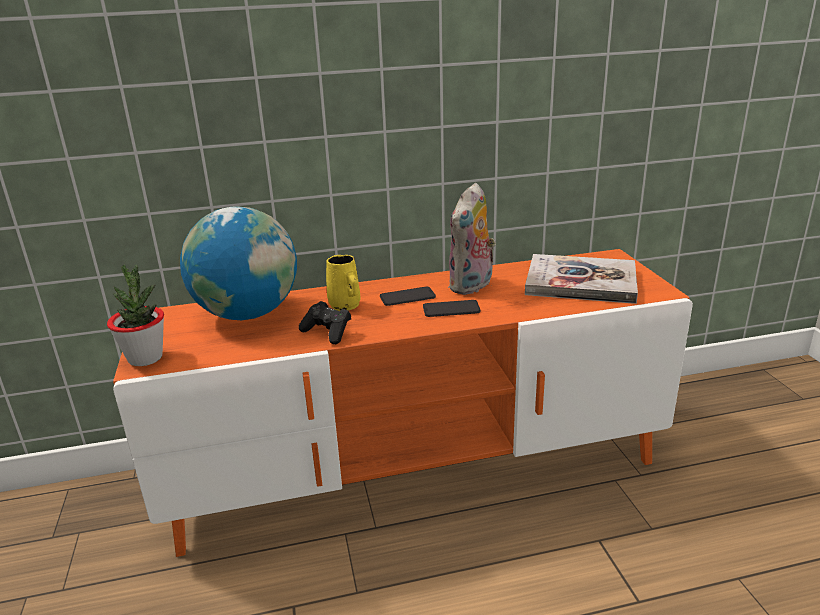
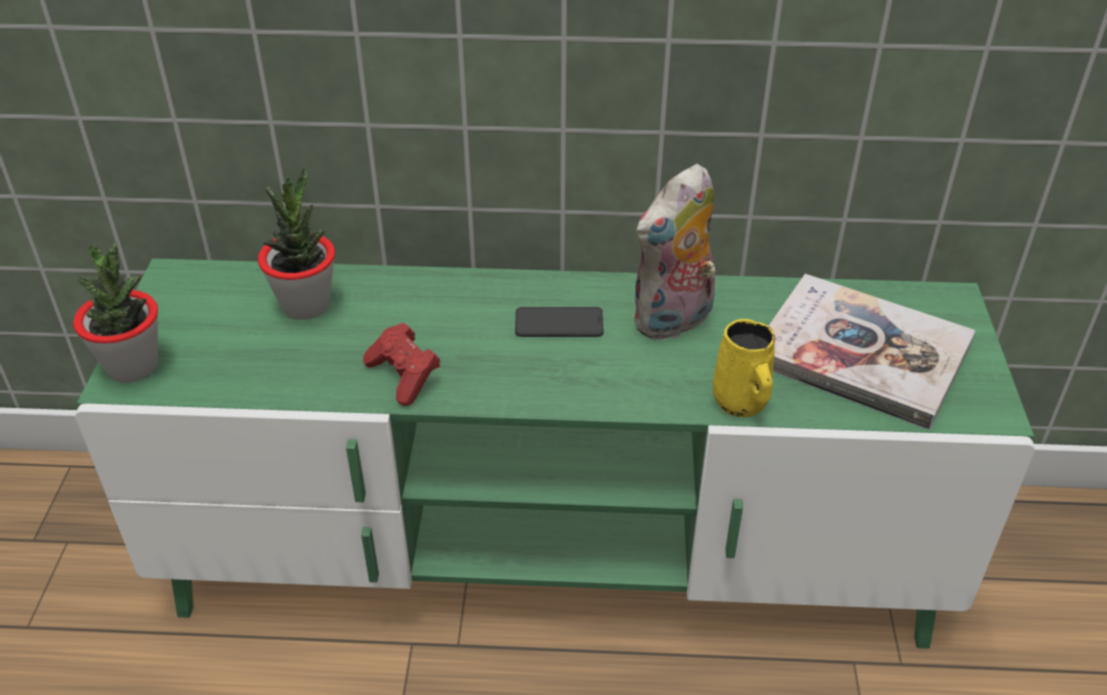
camera: 15 degrees right, 15 degrees up
orange tv stand [113,249,693,557] -> green tv stand [75,258,1035,649]
globe [180,206,297,320] -> potted plant [258,167,335,320]
black game controller [299,301,351,344] -> red game controller [363,323,441,406]
yellow mug [326,255,360,311] -> yellow mug moved to [713,319,775,417]
phone [423,300,480,317] -> none

